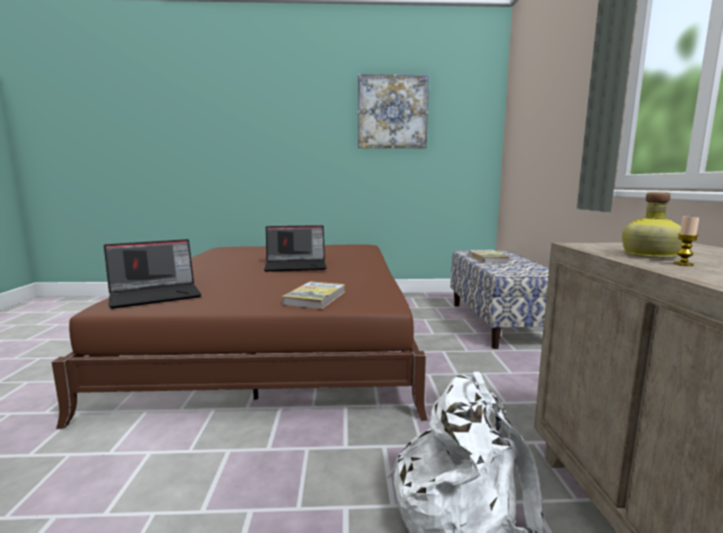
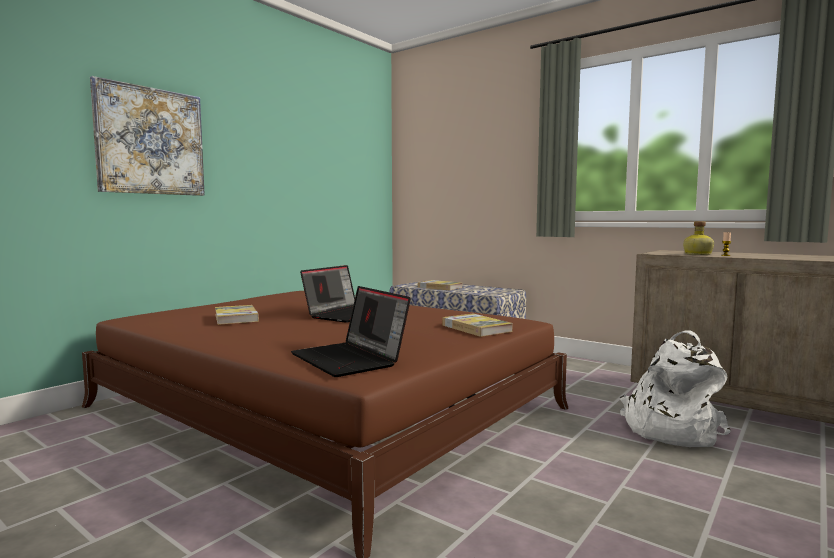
camera: 50 degrees left, 5 degrees down
laptop [104,239,202,309] -> laptop turned 135 degrees clockwise [291,286,411,377]
picture [358,74,429,148] -> picture moved to [90,76,205,196]
none -> book [215,305,259,325]

